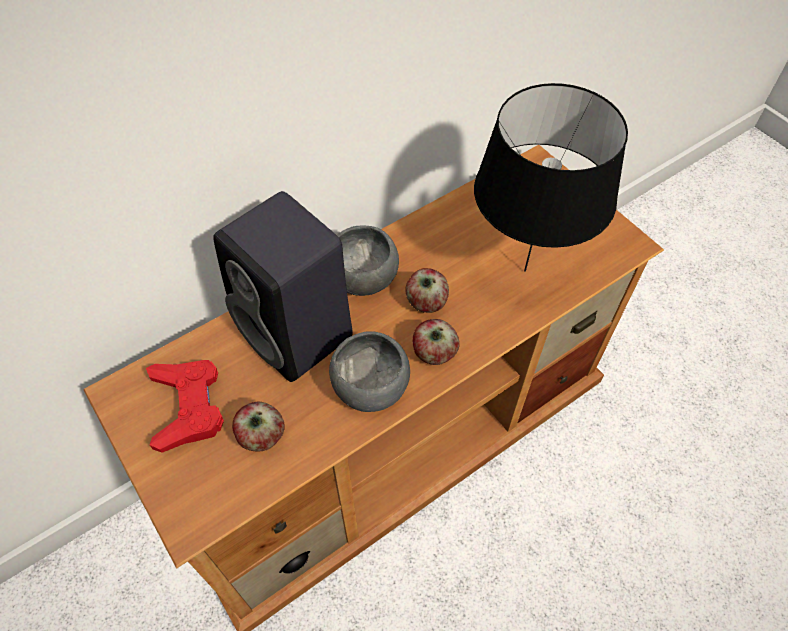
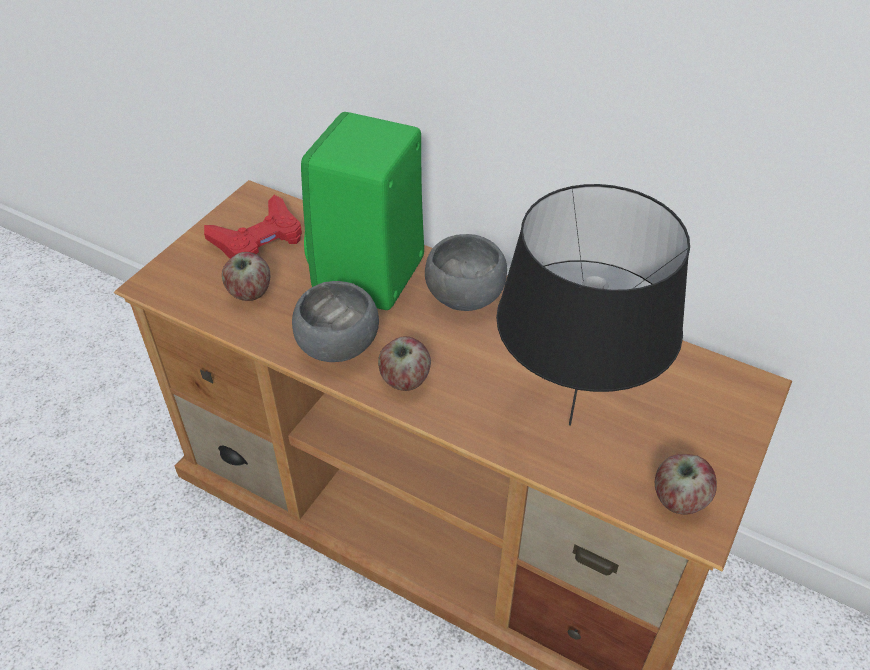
camera: 65 degrees right, 10 degrees down
black speaker [213,191,353,382] -> green speaker [301,112,424,310]
apple [405,268,449,313] -> apple moved to [655,454,717,515]

